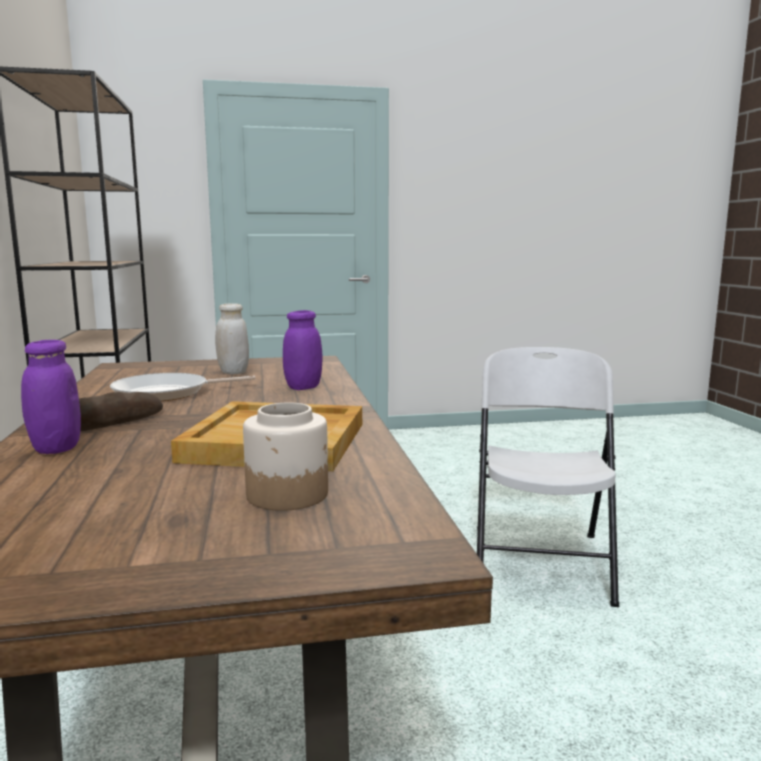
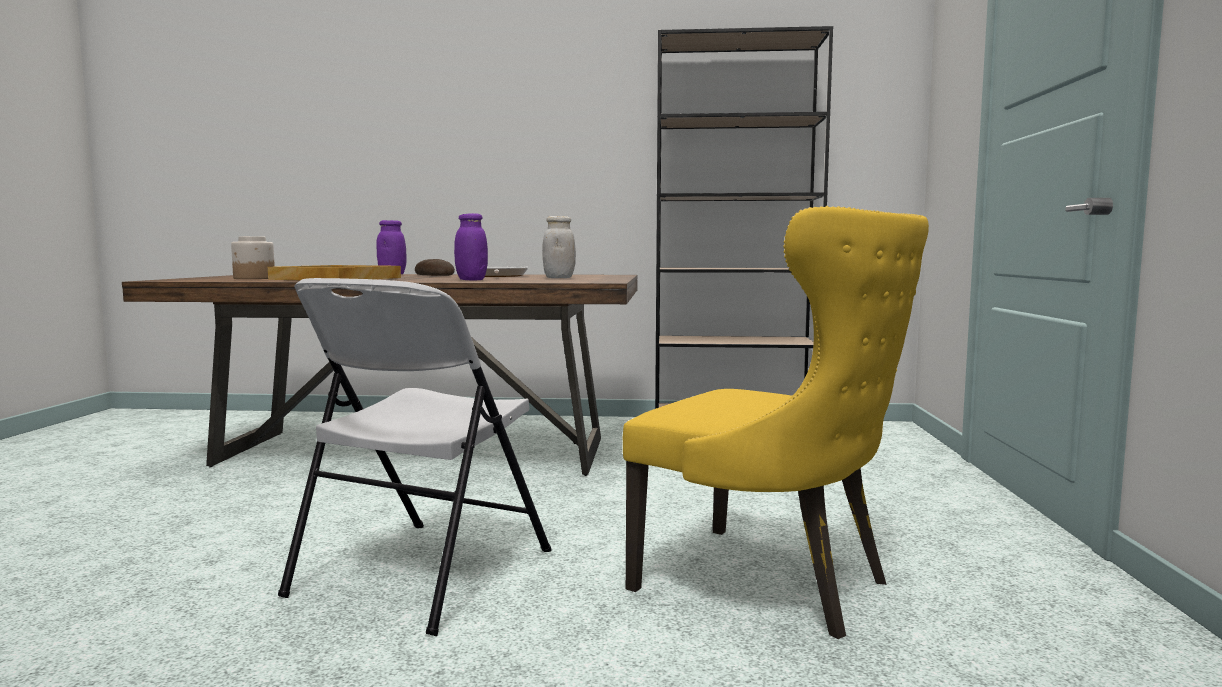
camera: 105 degrees right, 5 degrees down
white chair [477,347,619,607] -> white chair turned 90 degrees clockwise [278,278,552,636]
none -> yellow chair [623,206,929,639]

